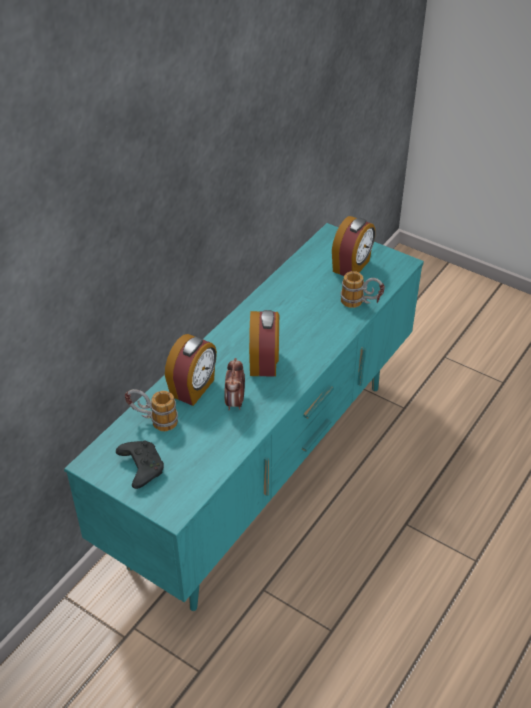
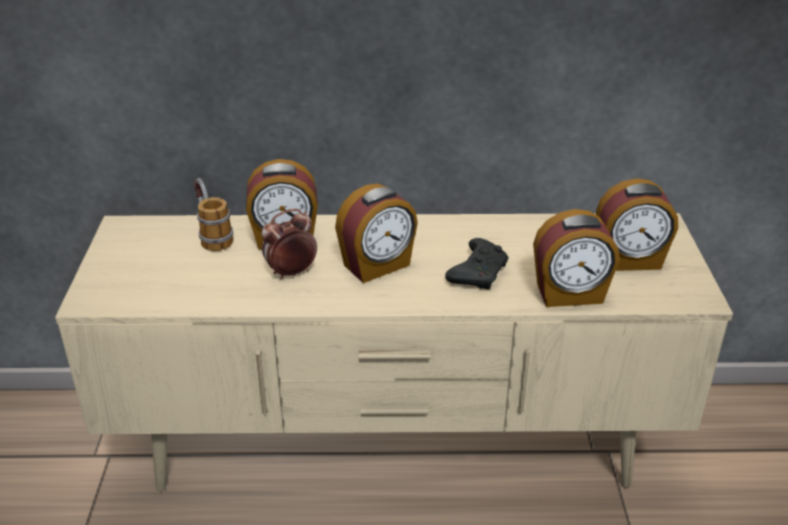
camera: 55 degrees right, 10 degrees down
turquoise tv stand [64,223,424,611] -> beige tv stand [55,213,733,491]
black game controller [116,441,164,489] -> black game controller moved to [445,238,508,289]
mug [341,271,385,308] -> alarm clock [533,209,619,307]

